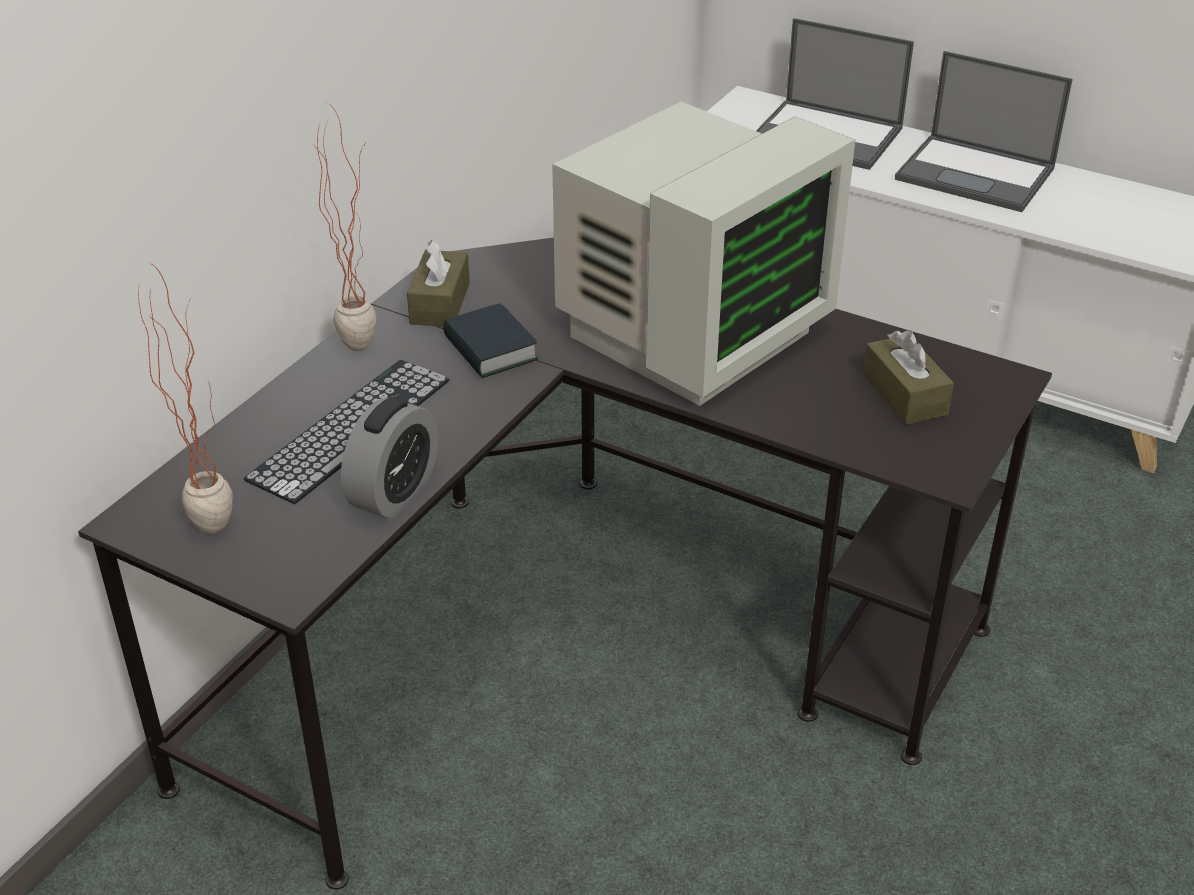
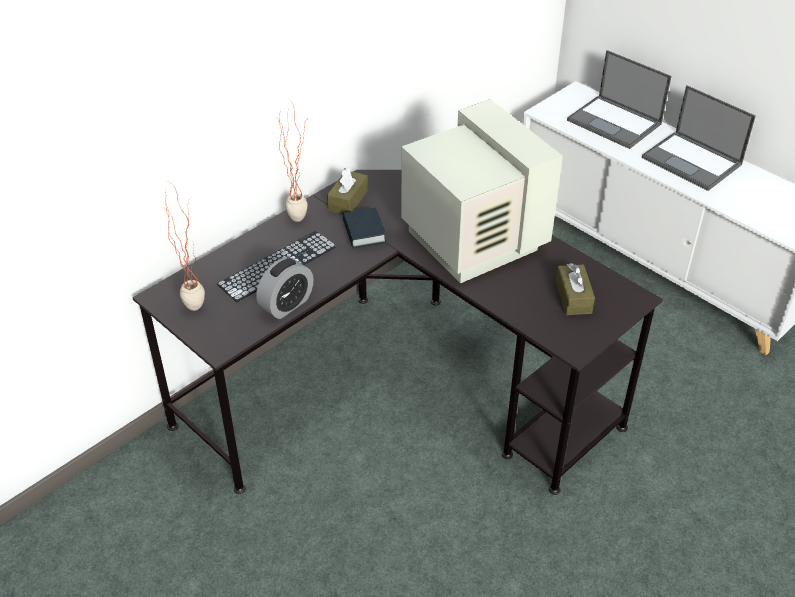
camera: 15 degrees right, 5 degrees up
monitor [552,102,855,406] -> monitor turned 90 degrees counterclockwise [401,99,563,283]

